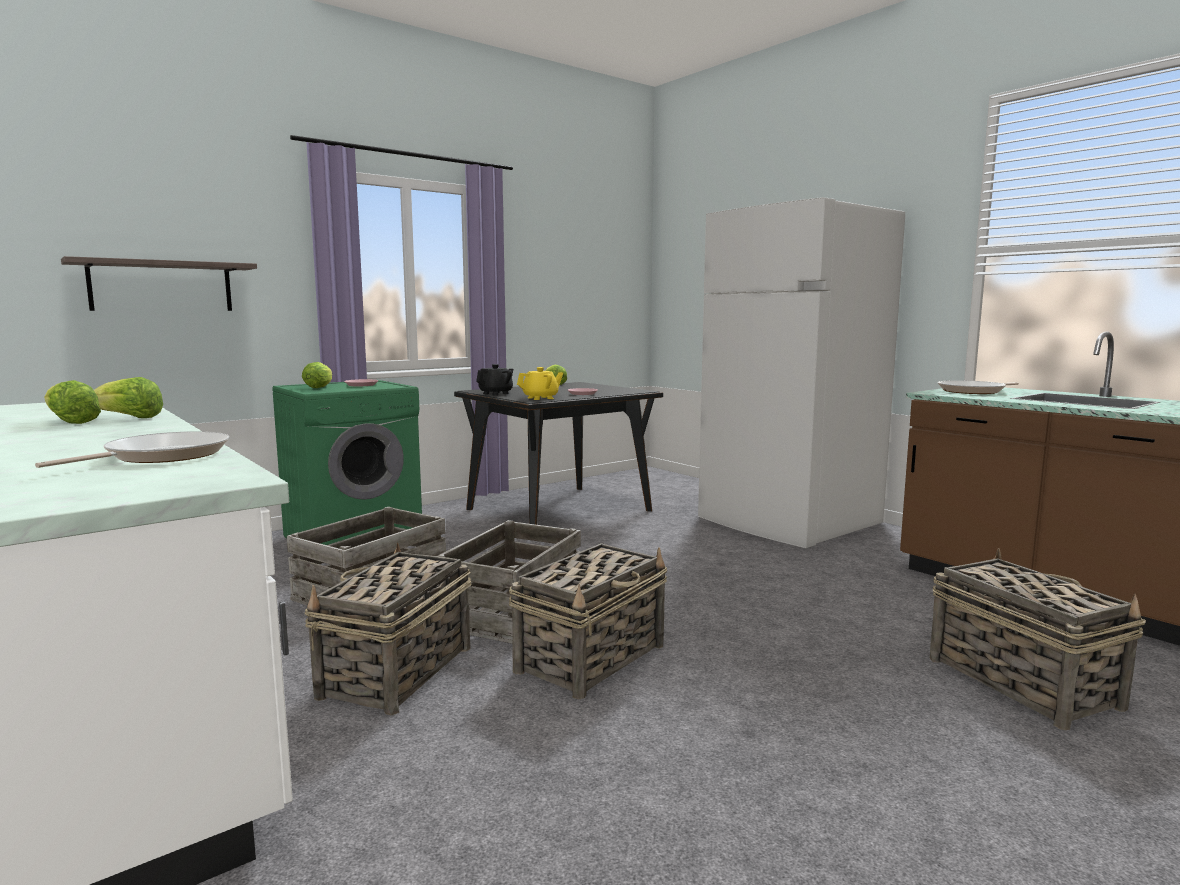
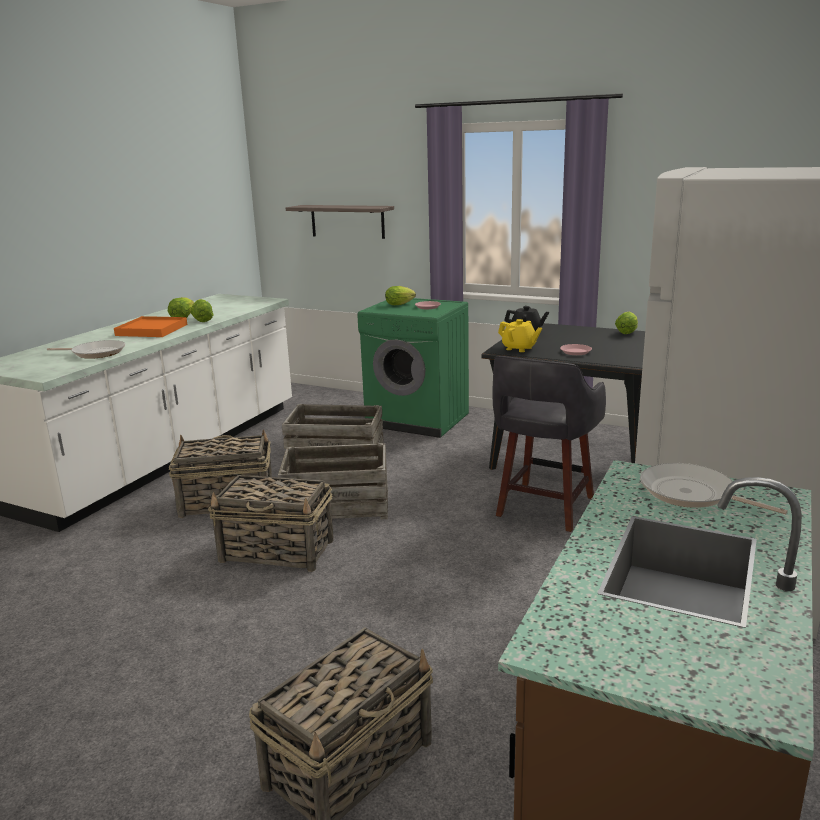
camera: 65 degrees right, 10 degrees up
none -> orange tray [114,316,188,337]
none -> grey stool [492,356,606,532]

